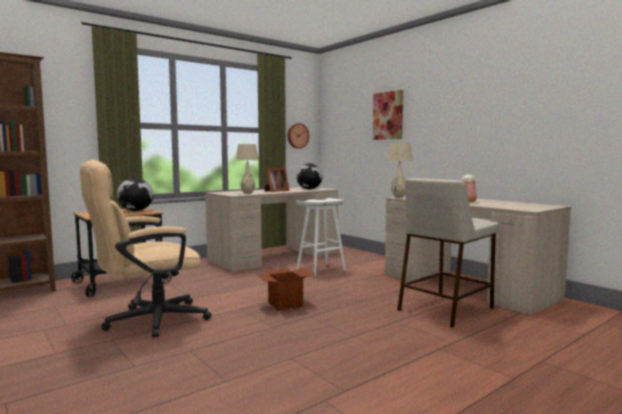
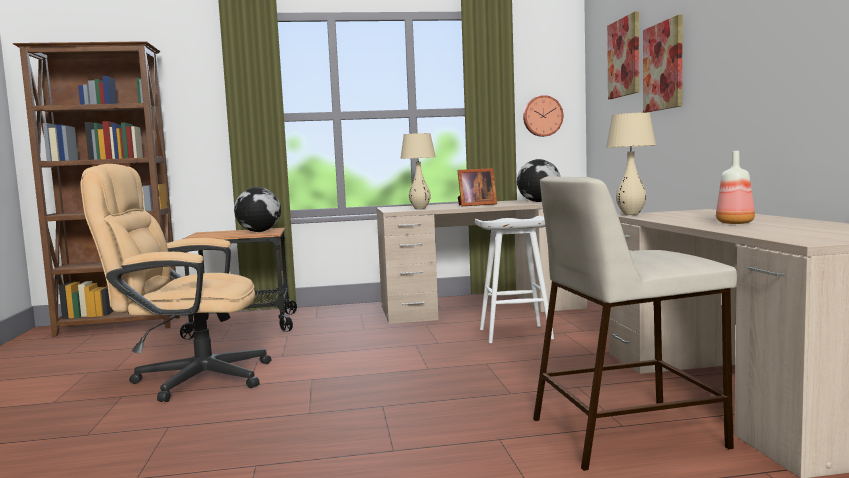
camera: 30 degrees right, 0 degrees up
cardboard box [256,268,314,311] -> none
none -> picture [607,12,639,99]

